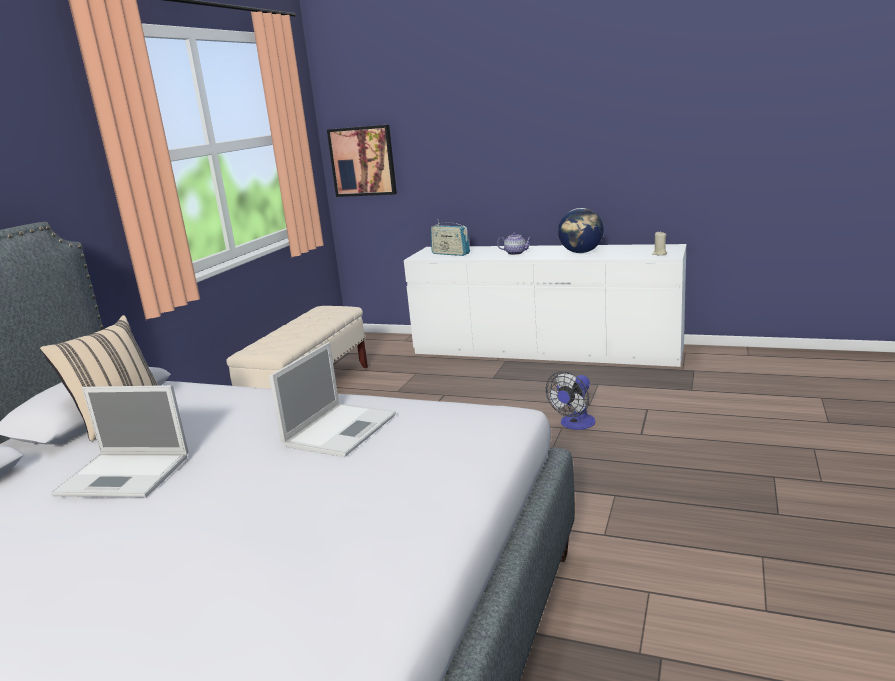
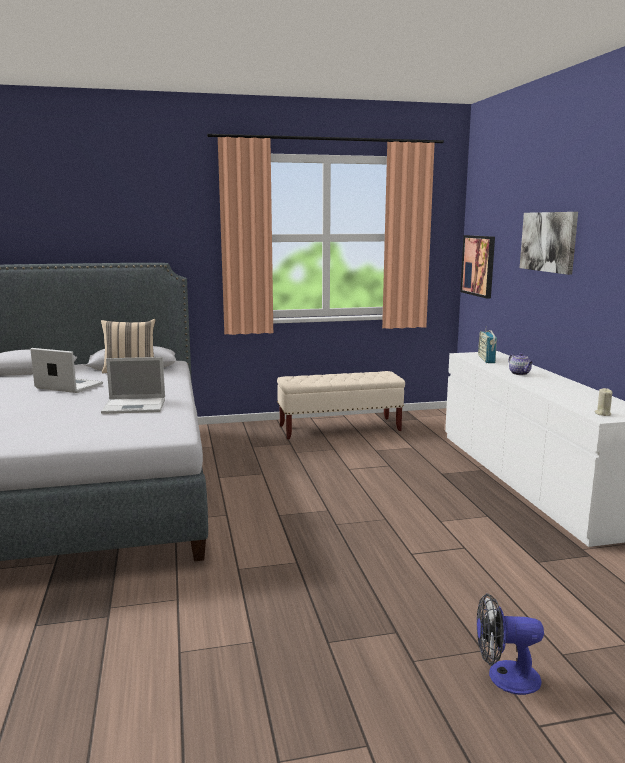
camera: 55 degrees right, 5 degrees down
laptop [51,385,188,498] -> laptop turned 135 degrees clockwise [30,348,103,393]
fan [546,371,595,430] -> fan moved to [477,593,544,695]
globe [558,208,604,253] -> none
none -> picture [520,212,578,275]

